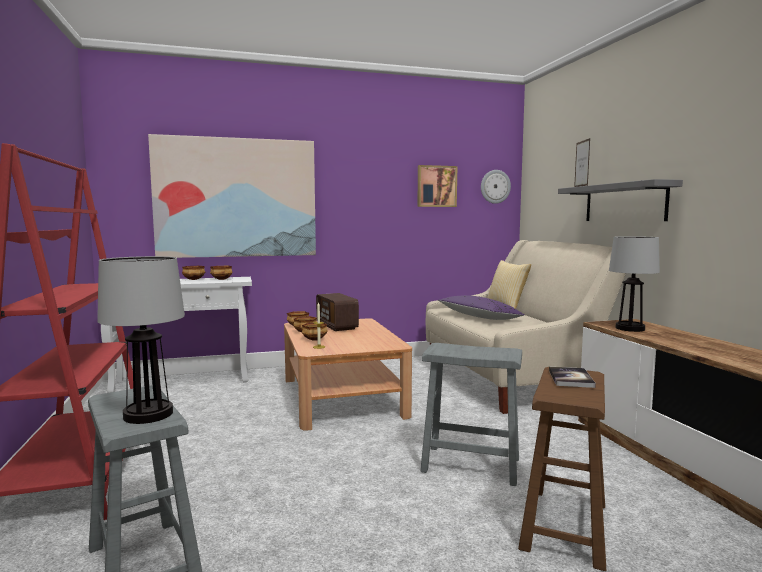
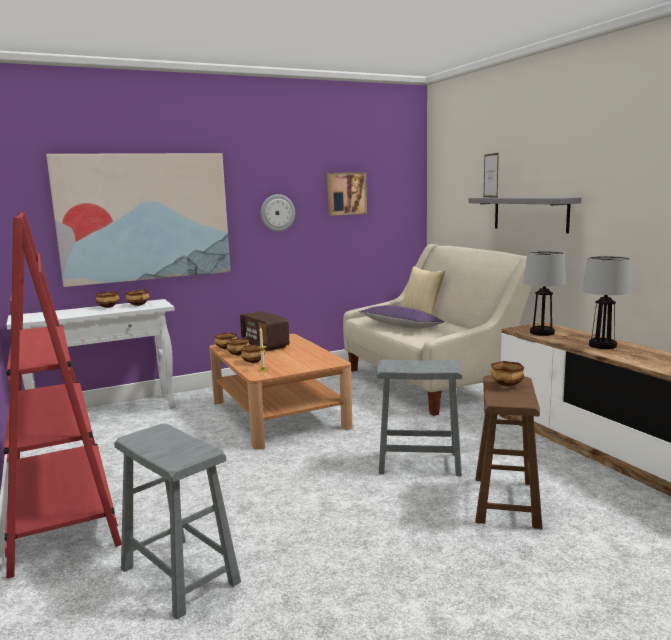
camera: 10 degrees left, 5 degrees up
table lamp [97,256,185,424] -> table lamp moved to [582,256,631,349]
wall clock [481,170,511,204] -> wall clock moved to [261,194,295,232]
book [549,367,596,388] -> bowl [490,361,524,387]

